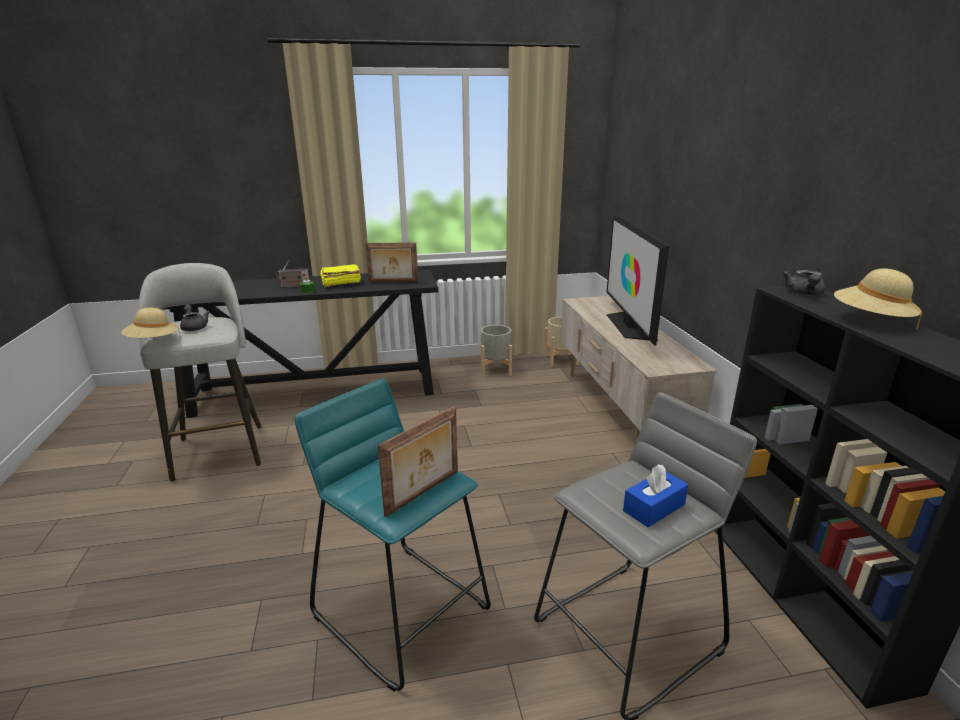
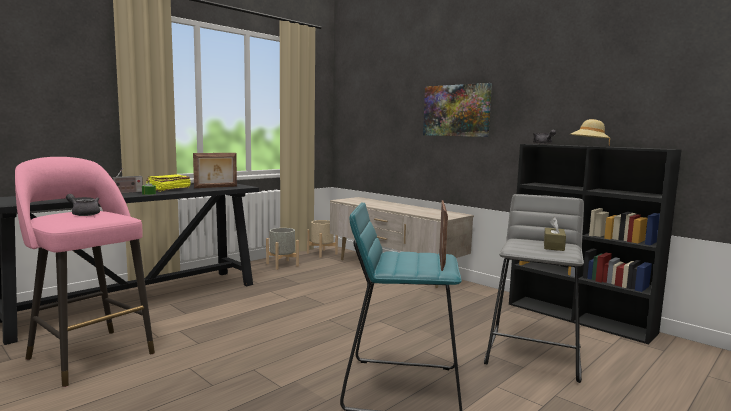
camera: 35 degrees left, 15 degrees down
beige hat [121,307,181,338] -> none
grey stool [138,263,262,482] -> pink stool [15,157,155,387]
television [607,214,669,345] -> none
blue tissue box [623,464,688,527] -> brown tissue box [544,217,566,251]
none -> picture [423,83,492,137]

